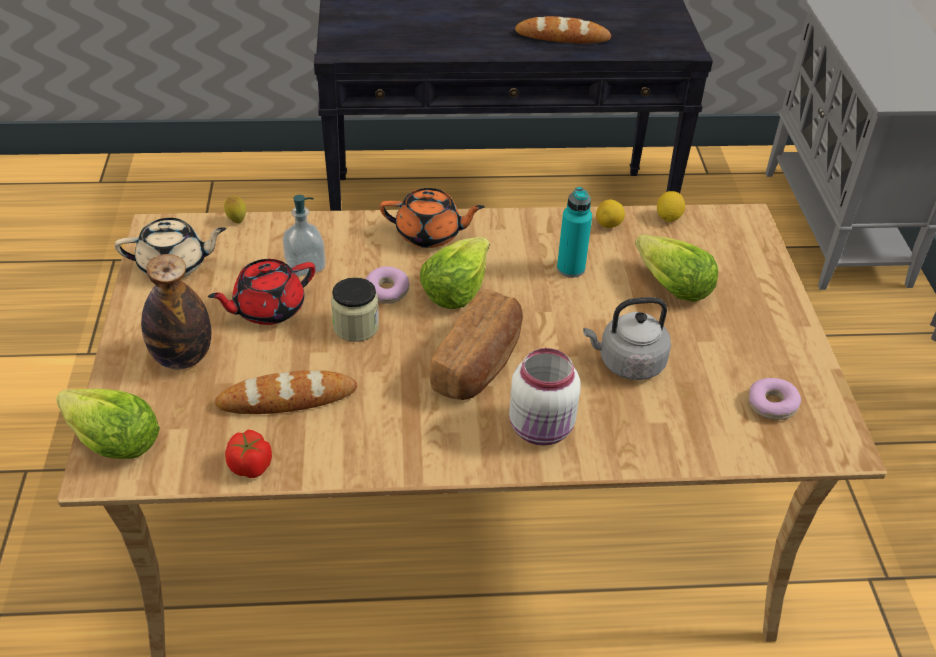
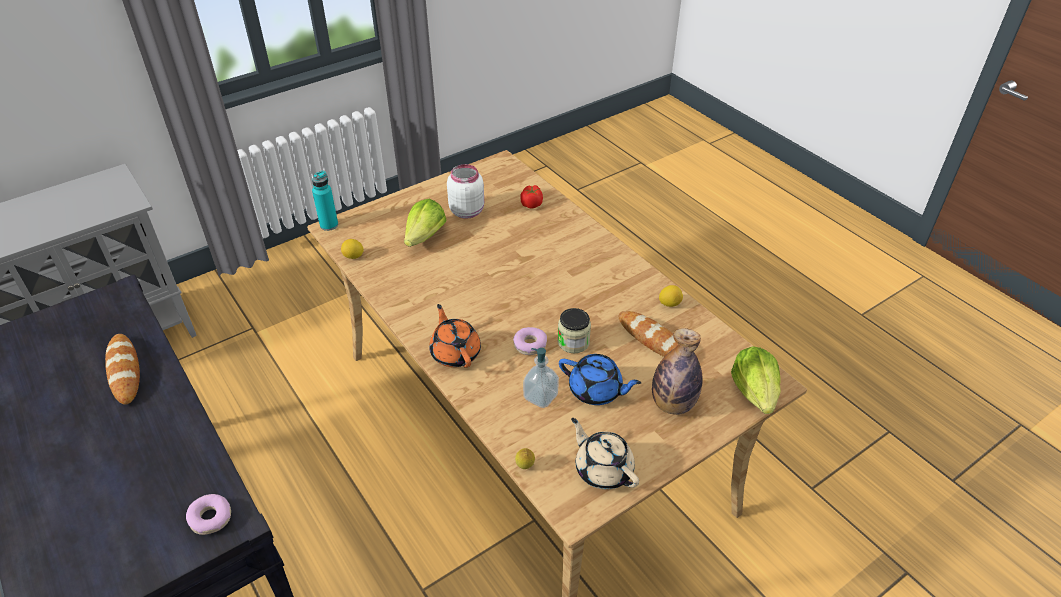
camera: 120 degrees left, 0 degrees up
red teapot [208,259,316,325] -> blue teapot [559,354,642,405]
tomato [225,430,272,478] -> tomato moved to [520,185,543,209]
lettuce [420,237,490,309] -> none
bread [430,289,523,400] -> none
white jar [509,348,580,446] -> white jar moved to [447,164,484,219]
turquoise bottle [557,187,592,278] -> turquoise bottle moved to [312,171,338,231]
grey kettle [583,297,671,380] -> none
lemon [596,200,625,228] -> lemon moved to [659,285,683,307]
donut [749,378,801,420] -> donut moved to [186,494,231,535]

